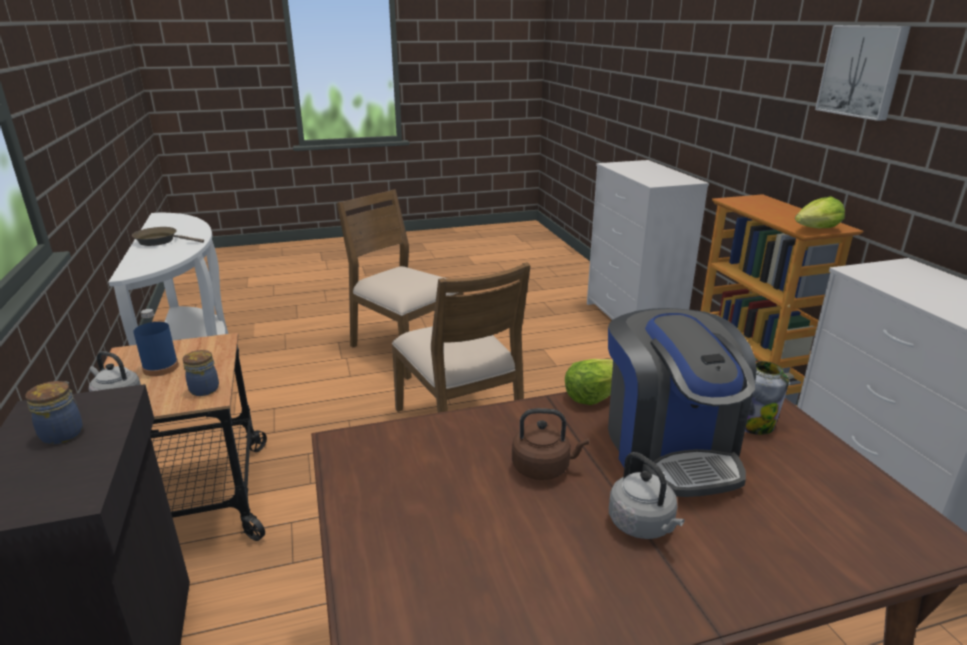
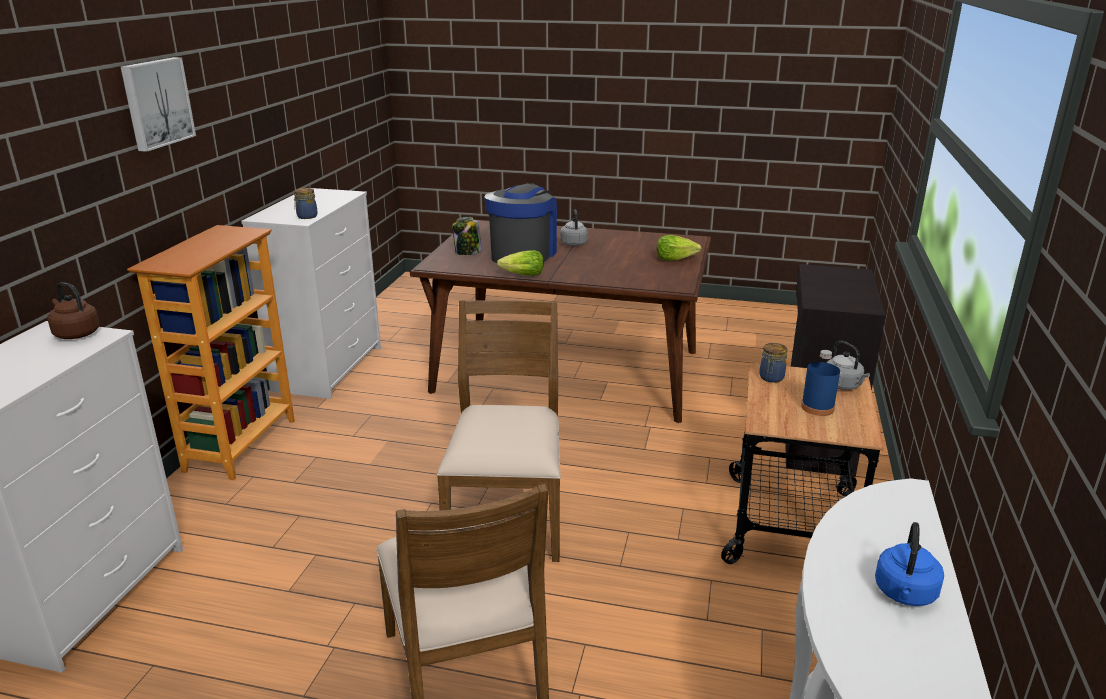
camera: 150 degrees left, 0 degrees up
jar [25,381,83,444] -> jar moved to [293,188,318,219]
brown frying pan [132,227,204,246] -> blue kettle [875,522,944,606]
brown kettle [512,408,589,480] -> brown kettle moved to [48,282,100,339]
lettuce [795,196,845,228] -> lettuce moved to [657,235,702,260]

